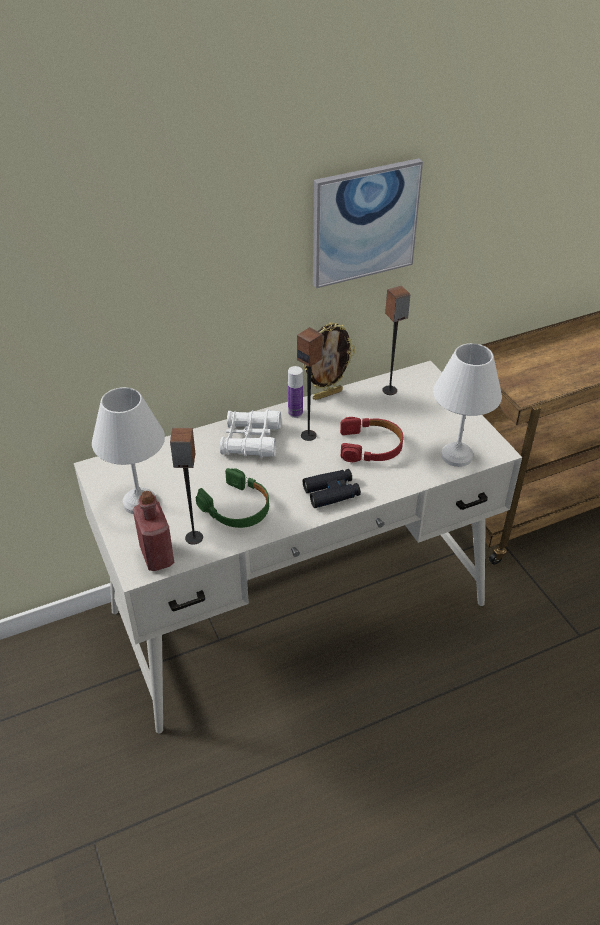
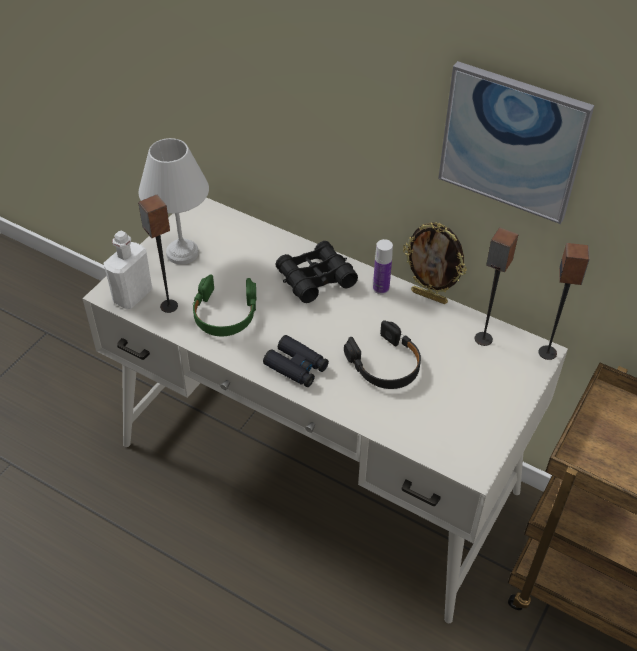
camera: 55 degrees right, 5 degrees up
red bottle [133,491,174,571] -> white bottle [104,231,152,309]
white binoculars [220,409,281,458] -> black binoculars [275,241,358,303]
speaker [297,327,323,441] -> speaker moved to [538,243,590,360]
red headphones [340,417,403,462] -> black headphones [344,320,421,389]
white table lamp [433,343,502,467] -> none

